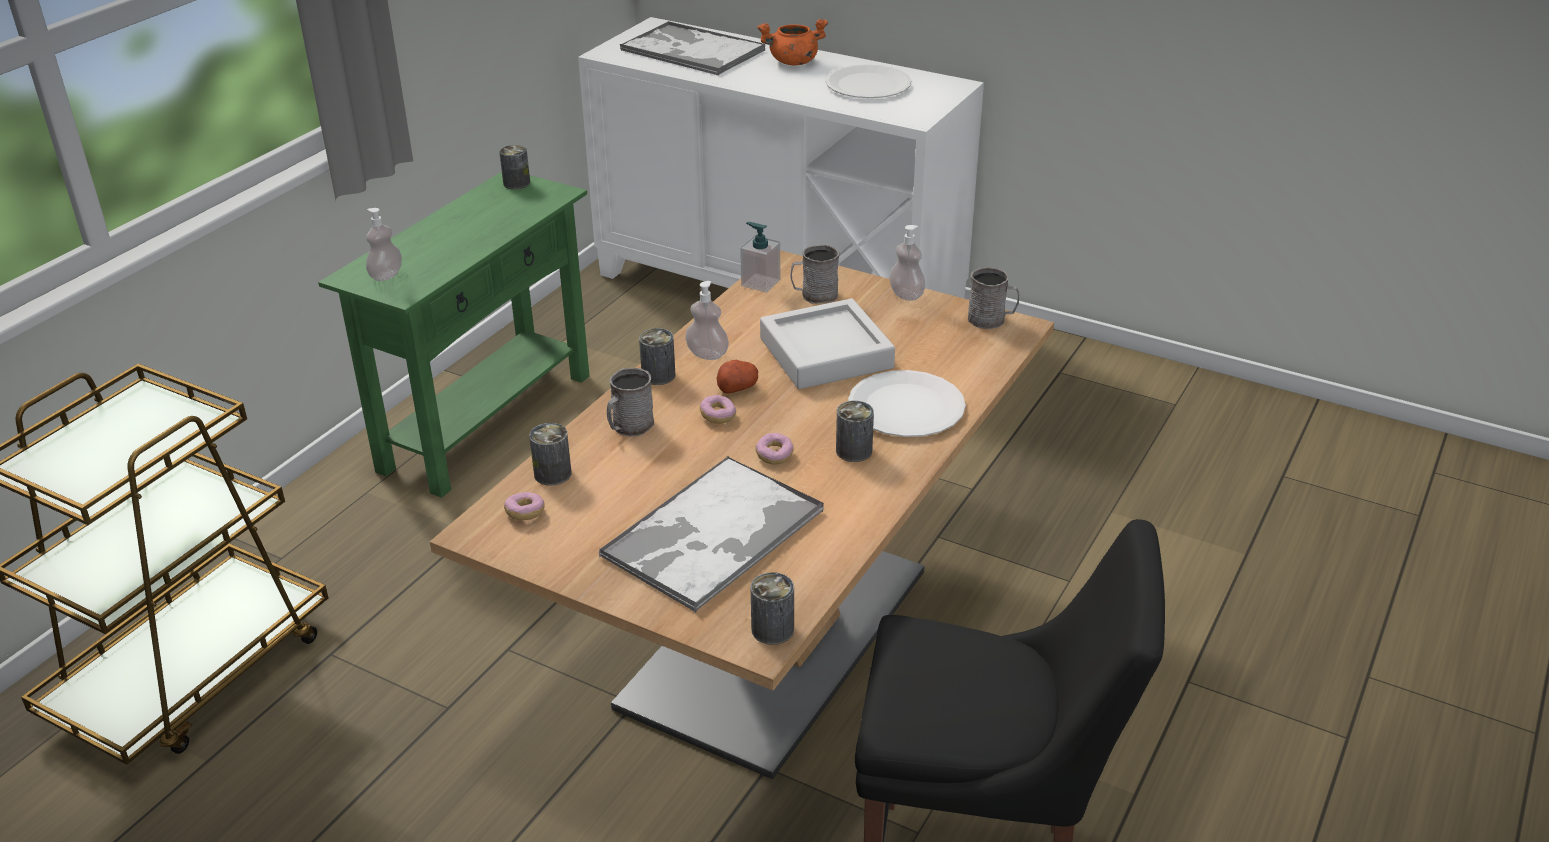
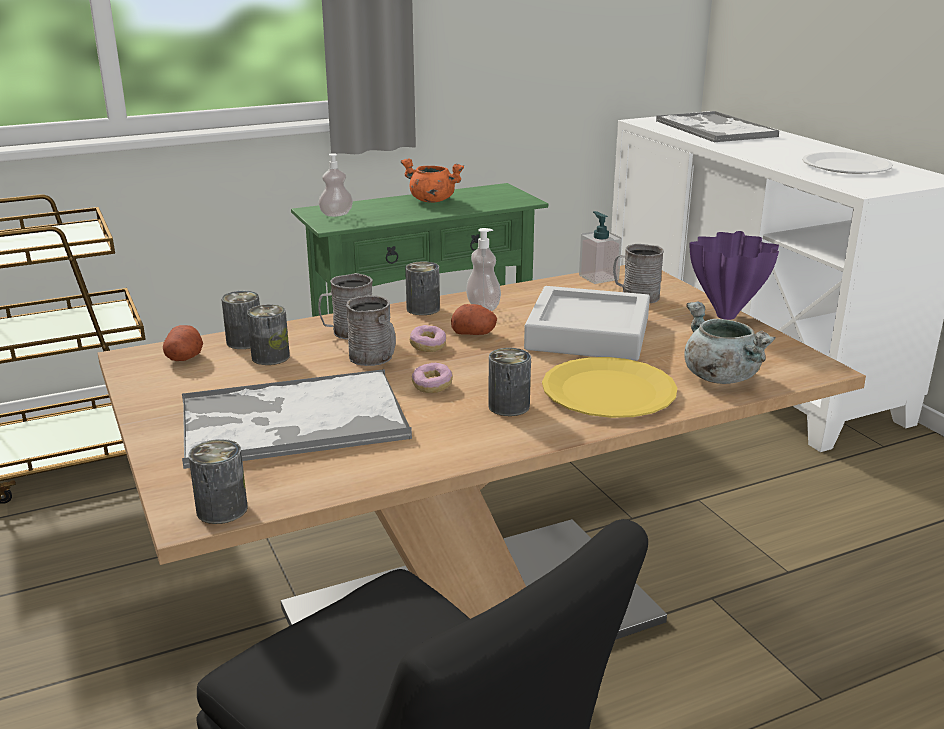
camera: 35 degrees right, 10 degrees down
can [499,145,530,189] -> can moved to [247,304,290,365]
donut [504,492,545,520] -> potato [163,325,203,361]
orange cooking pot [757,19,828,65] -> orange cooking pot moved to [401,158,464,203]
white plate [848,370,966,437] -> yellow plate [542,357,677,418]
soap dispenser [889,225,925,301] -> purple vase [690,231,779,320]
grey mug [968,267,1019,329] -> grey mug moved to [346,295,396,366]
none -> grey cooking pot [684,302,776,384]

